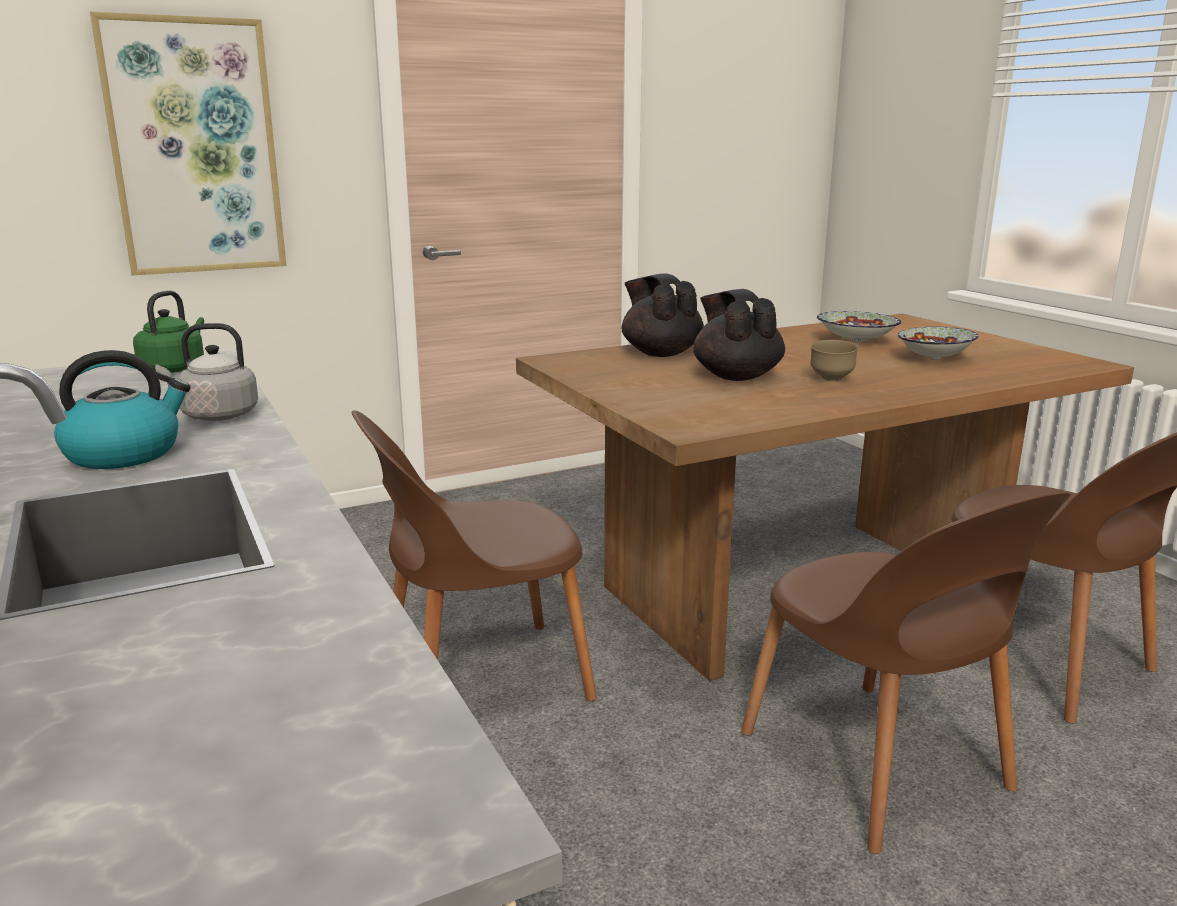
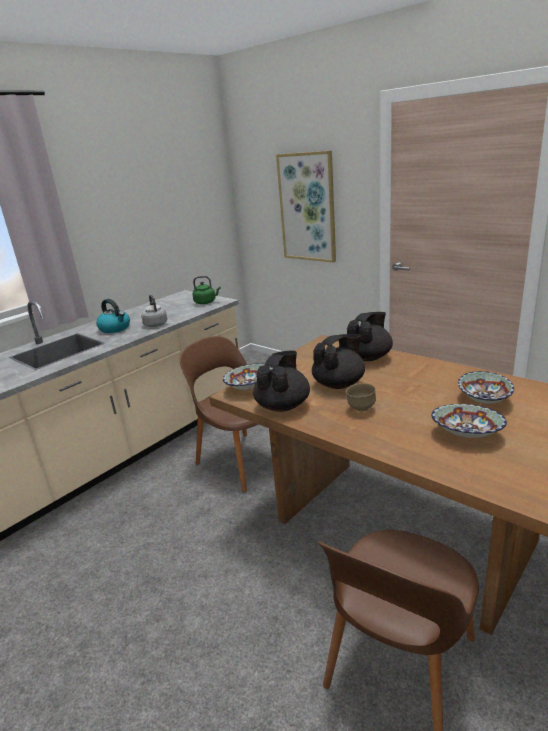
camera: 70 degrees right, 5 degrees up
brown chair [741,492,1071,854] -> none
none -> bowl [223,363,273,390]
none -> black teapot [253,351,310,412]

